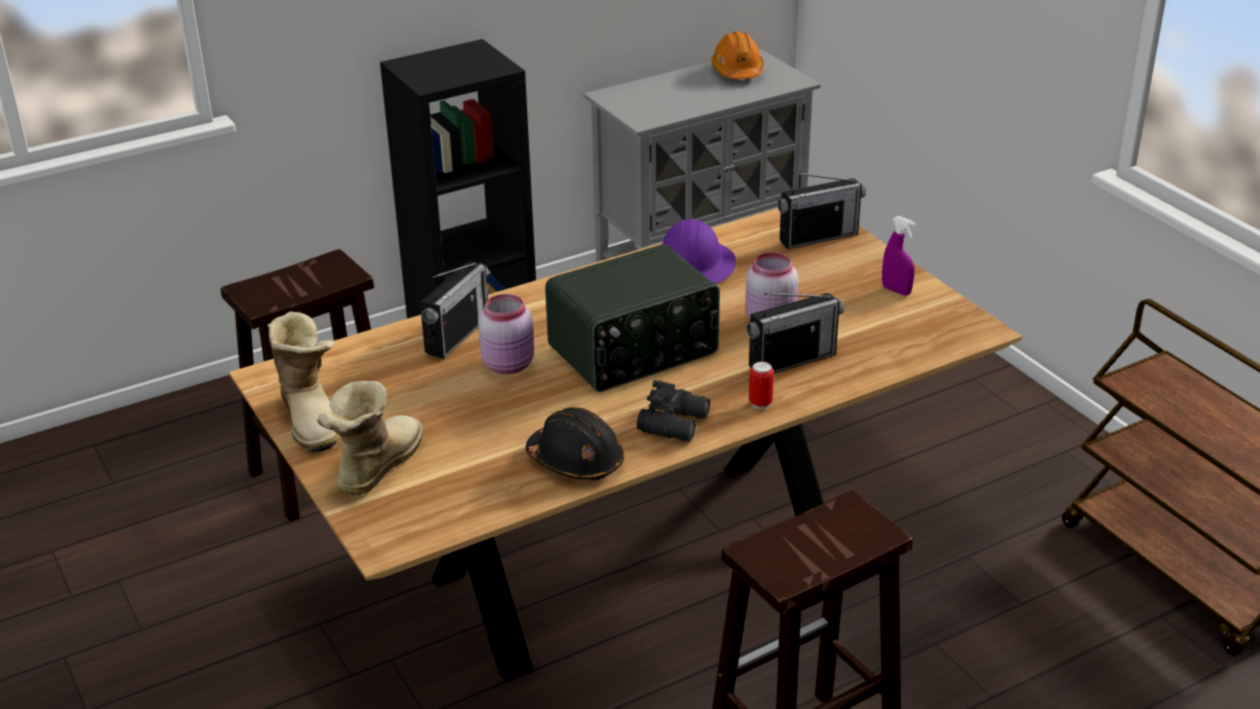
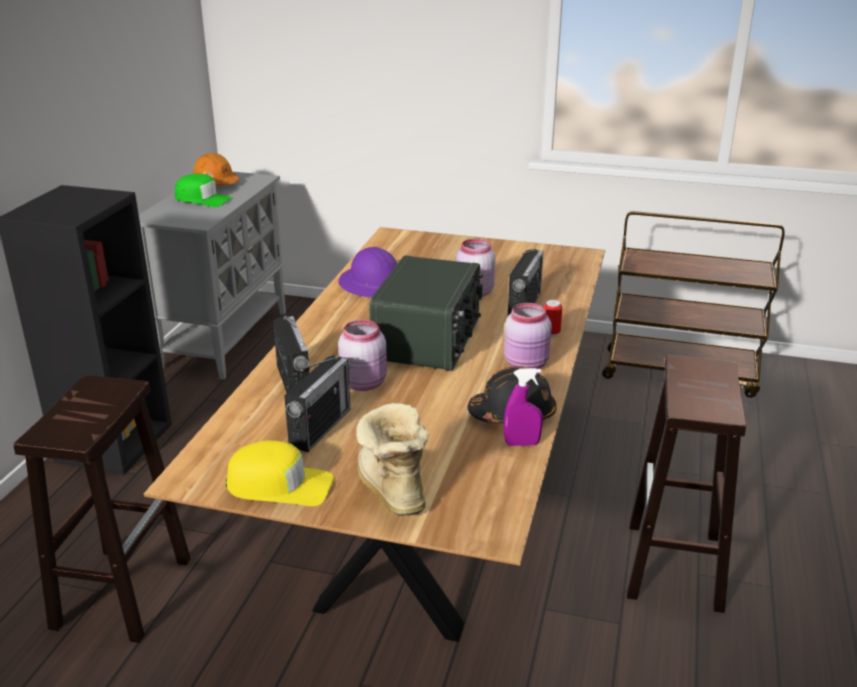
camera: 45 degrees left, 5 degrees down
boot [268,311,340,452] -> yellow cap [226,440,334,506]
black binoculars [637,380,710,442] -> pink jar [504,303,551,369]
radio [777,172,866,249] -> radio moved to [284,355,351,452]
purple spray bottle [882,216,915,295] -> purple spray bottle moved to [504,368,543,446]
none -> green cap [175,174,233,207]

